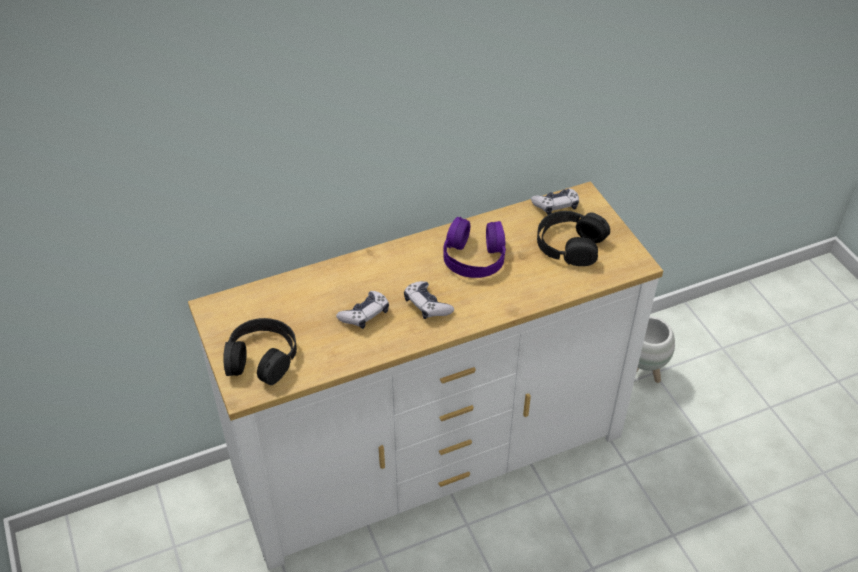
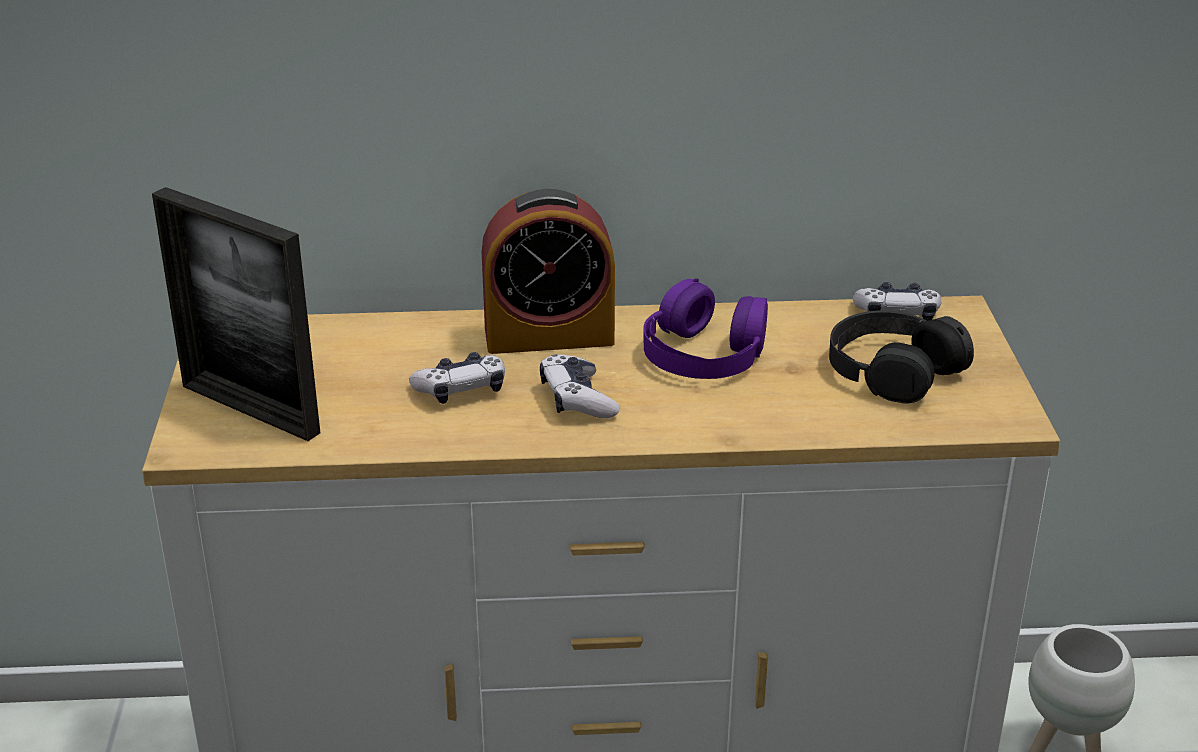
camera: 20 degrees right, 15 degrees down
black headphones [223,318,297,385] -> picture frame [152,187,320,441]
none -> alarm clock [482,189,615,354]

